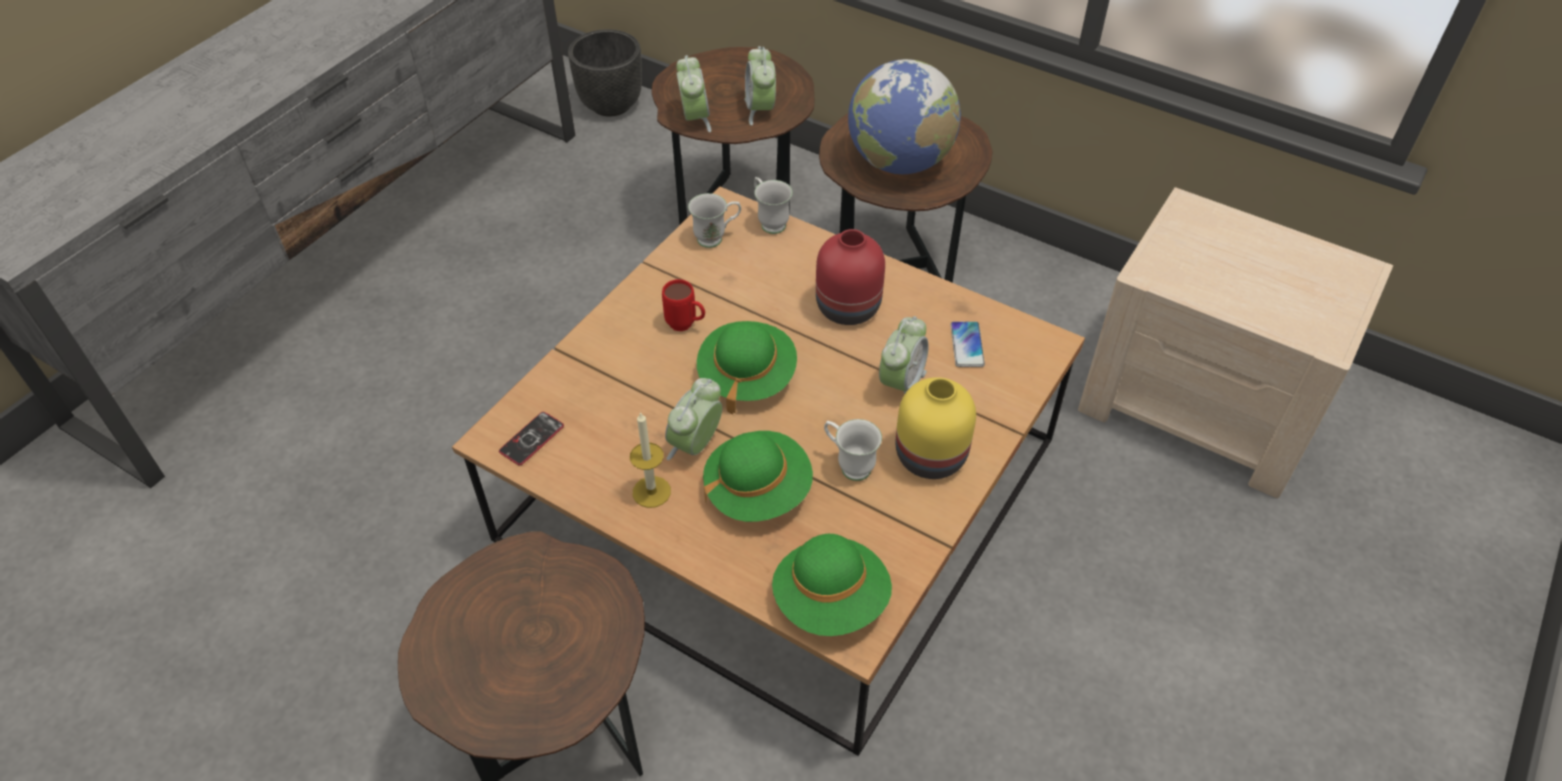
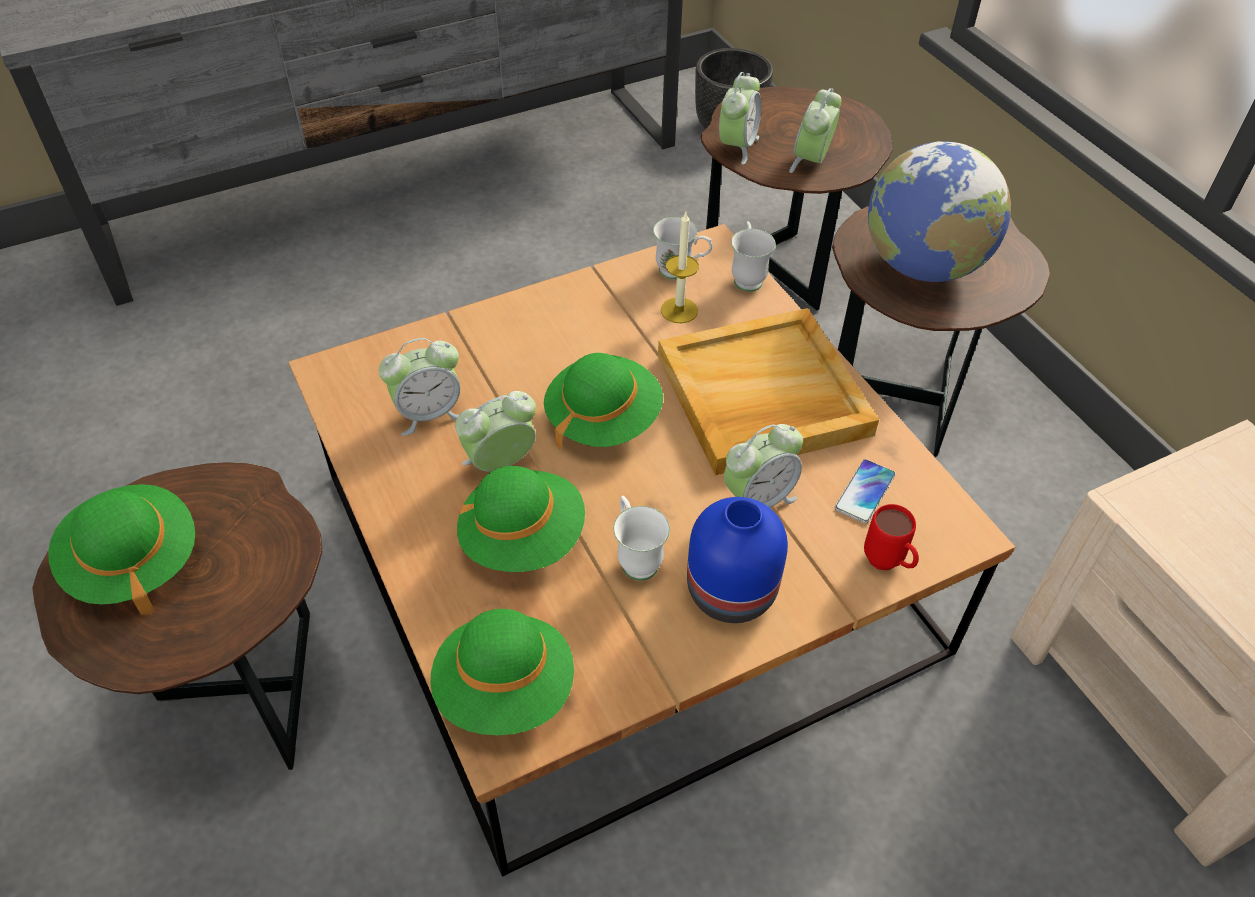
camera: 30 degrees right, 0 degrees up
phone [499,412,564,465] -> none
candle [630,412,671,508] -> candle moved to [661,212,699,323]
red mug [662,279,705,331] -> red mug moved to [864,504,919,570]
red vase [816,229,885,325] -> beige tray [658,308,879,475]
yellow vase [895,377,976,479] -> blue vase [687,497,788,623]
none -> green hat [48,484,195,615]
none -> alarm clock [379,338,460,436]

